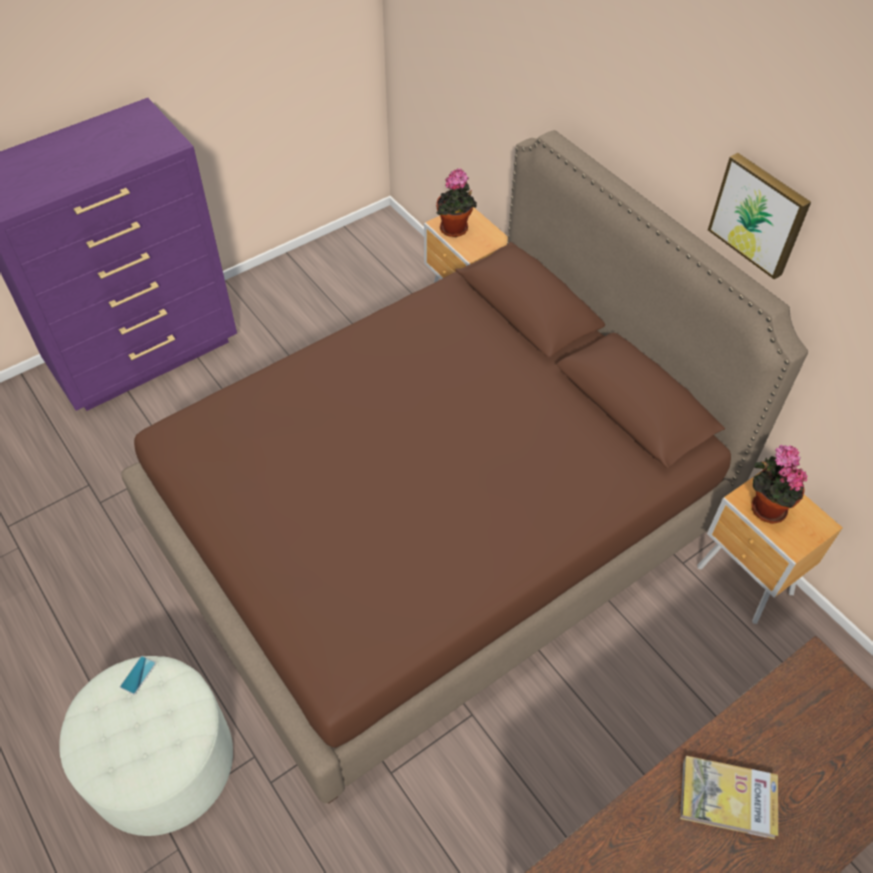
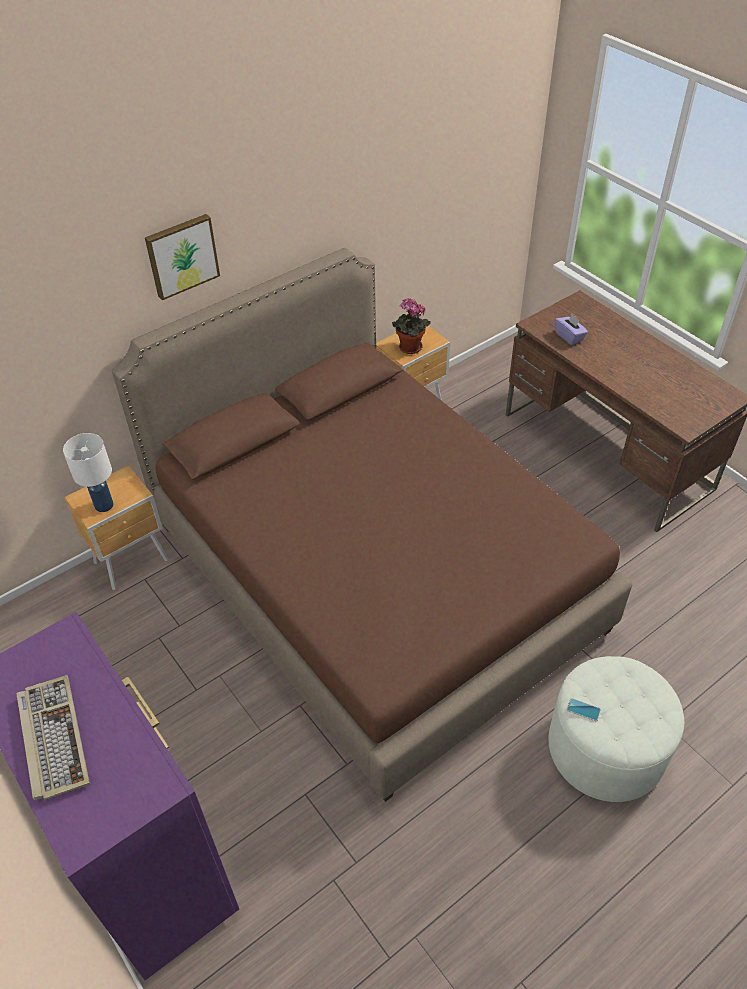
camera: 90 degrees left, 5 degrees down
potted plant [436,168,477,237] -> white table lamp [63,433,114,512]
book [680,756,778,839] -> none
picture [708,153,811,280] -> picture moved to [145,214,220,300]
none -> keyboard [16,675,90,800]
none -> purple tissue box [555,314,588,345]

